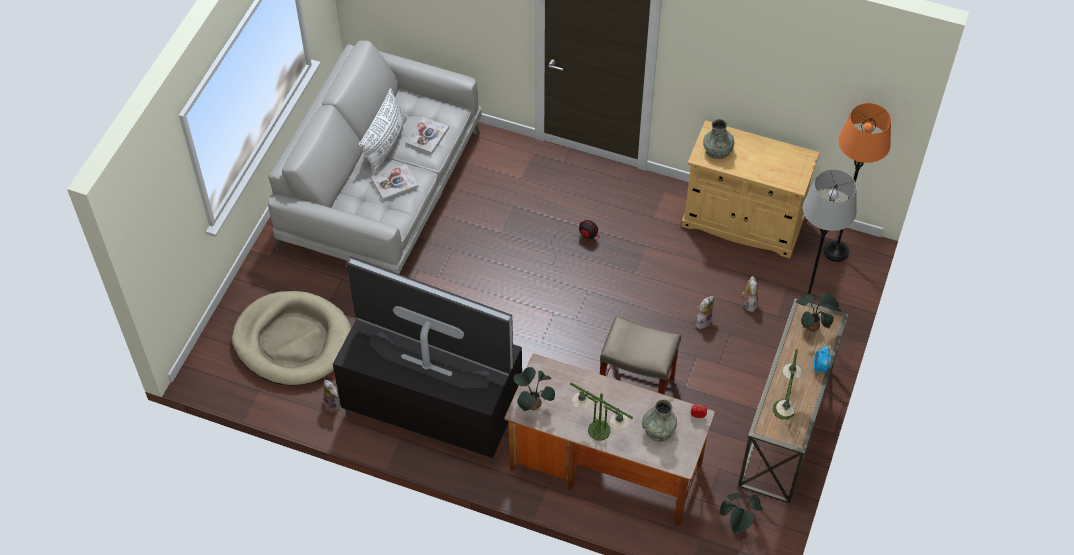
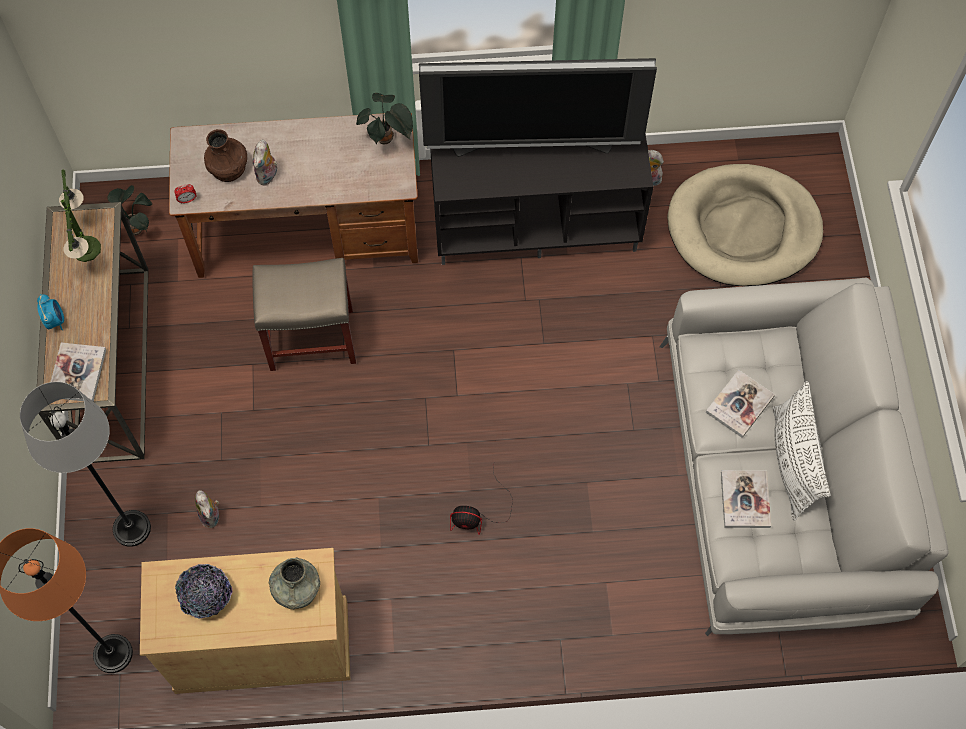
camera: 155 degrees right, 10 degrees up
table lamp [570,383,633,441] -> none
grey vase [642,399,677,441] -> brown vase [204,129,247,182]
plush toy [695,296,714,329] -> plush toy moved to [253,140,277,186]
potted plant [796,293,841,332] -> book [50,343,106,402]
none -> bowl [175,564,233,619]

